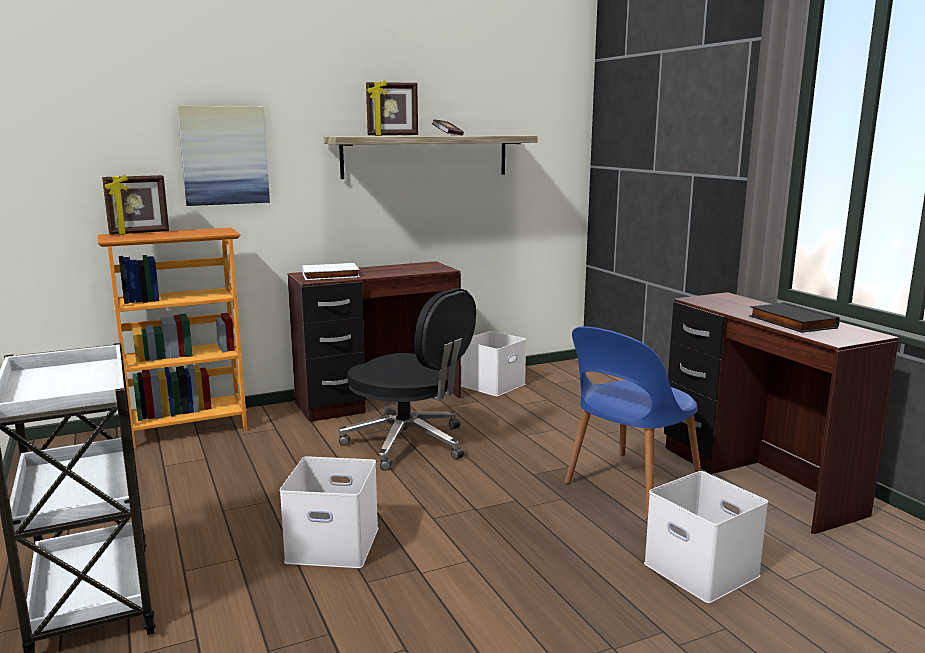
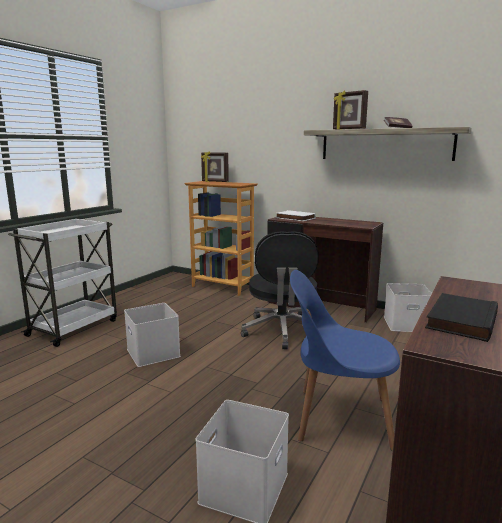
camera: 55 degrees right, 0 degrees up
picture [177,106,270,206] -> none

